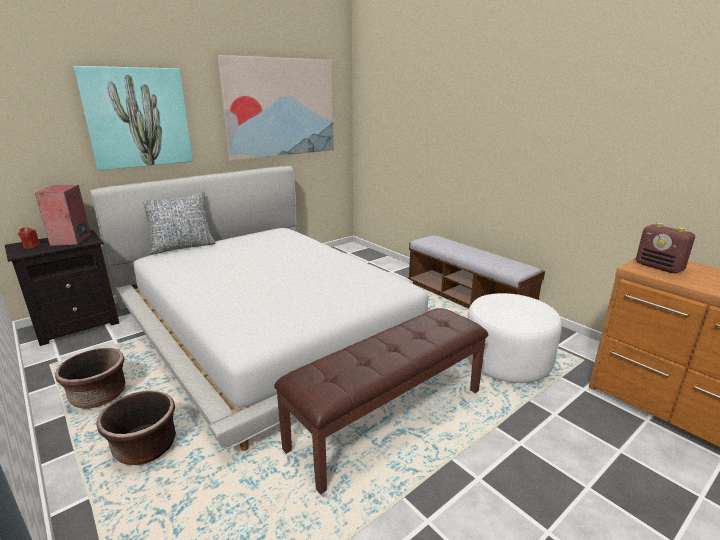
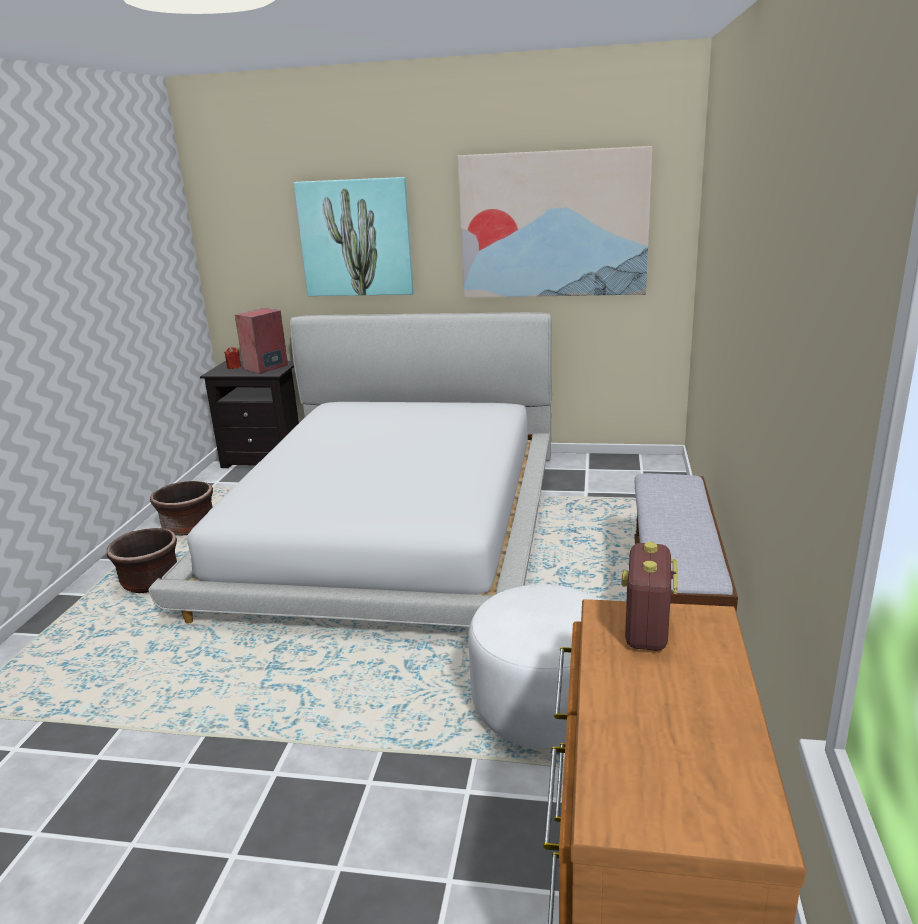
camera: 50 degrees right, 0 degrees up
pillow [143,191,216,254] -> none
brown bench [274,308,488,494] -> none

